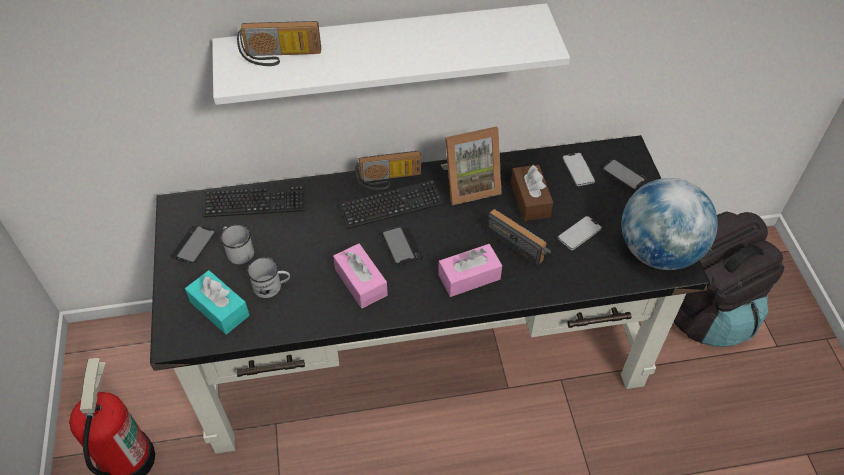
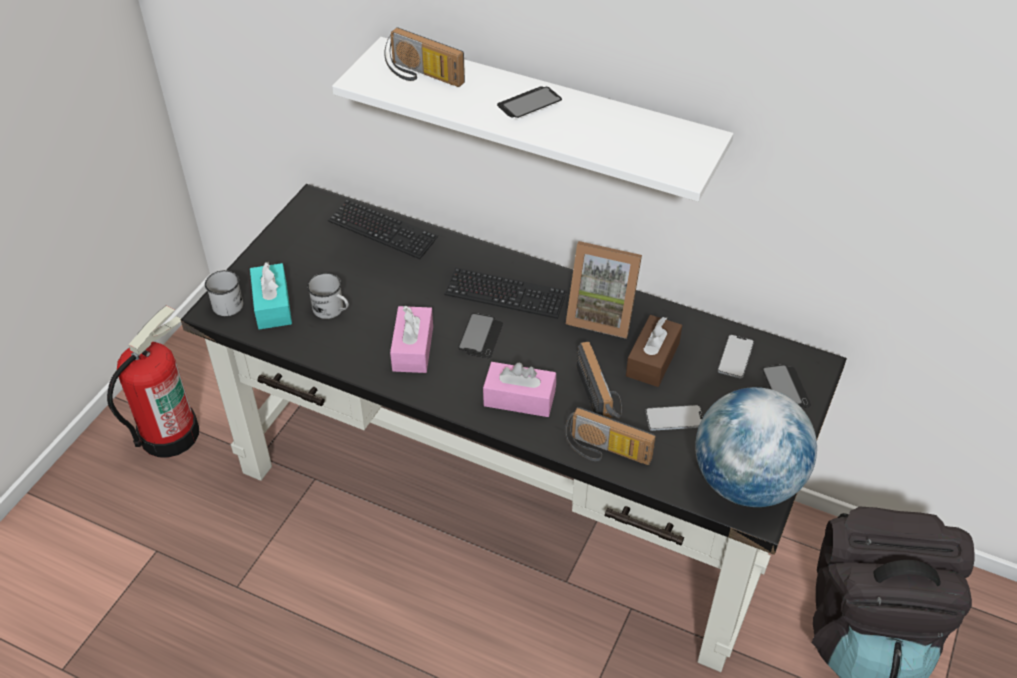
camera: 35 degrees right, 5 degrees down
phone [171,225,216,263] -> phone moved to [497,86,562,118]
white mug [220,224,254,264] -> white mug moved to [205,270,243,316]
radio [355,151,421,190] -> radio moved to [565,407,656,465]

